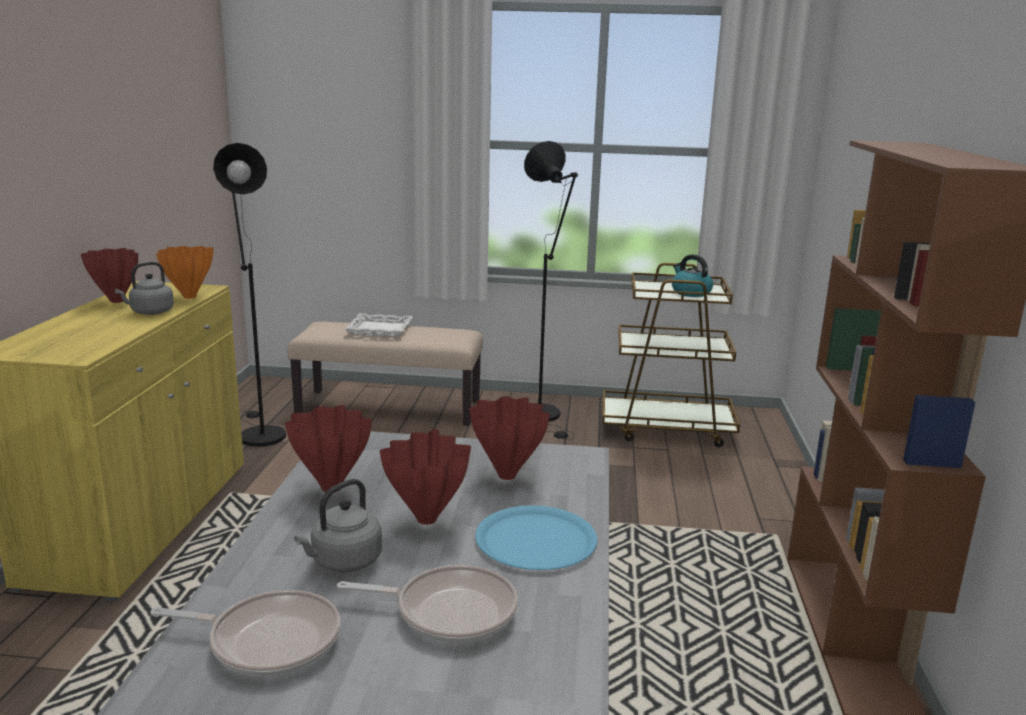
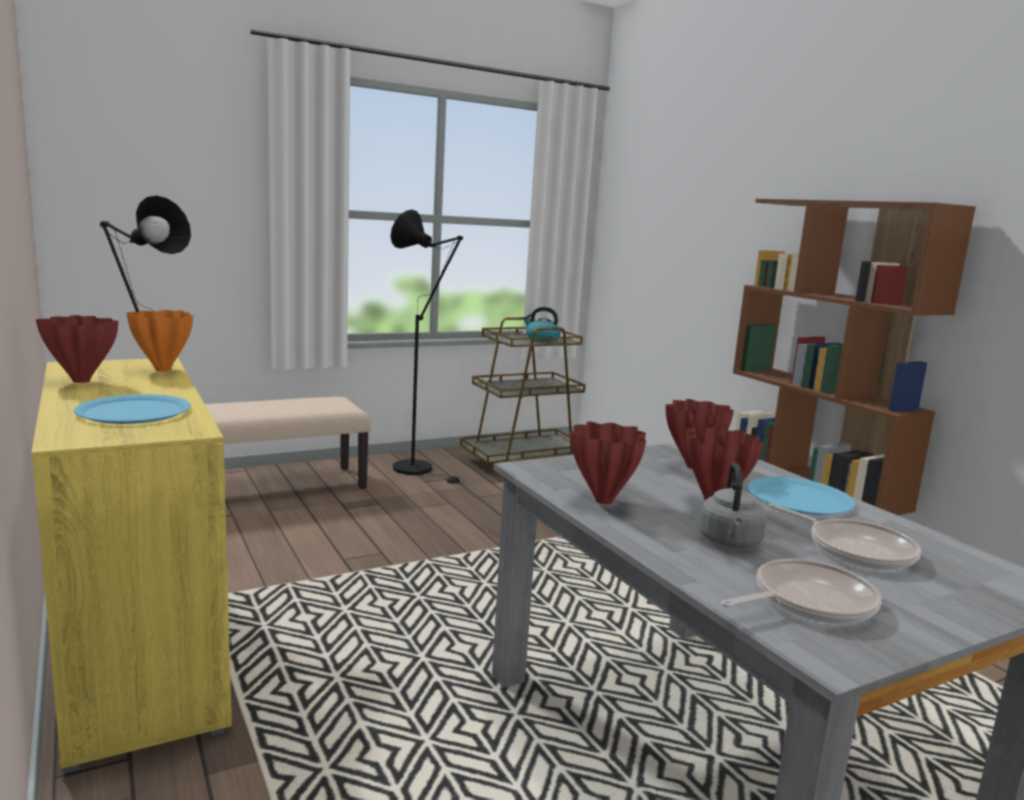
camera: 35 degrees left, 5 degrees down
grey kettle [115,262,174,315] -> none
frying pan [337,565,518,643] -> frying pan turned 75 degrees clockwise [768,503,921,570]
white tray [344,313,413,337] -> none
none -> blue plate [74,394,191,424]

